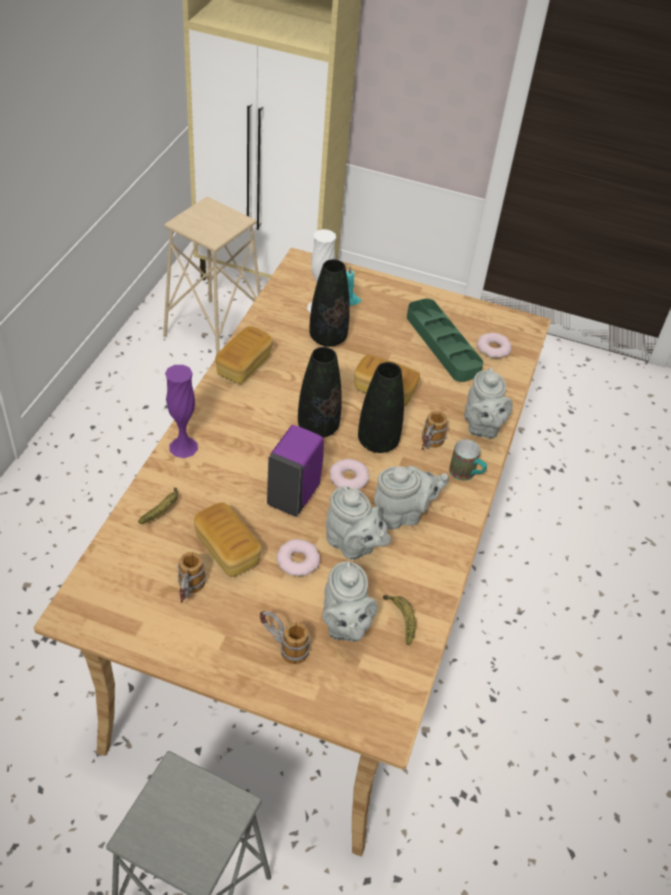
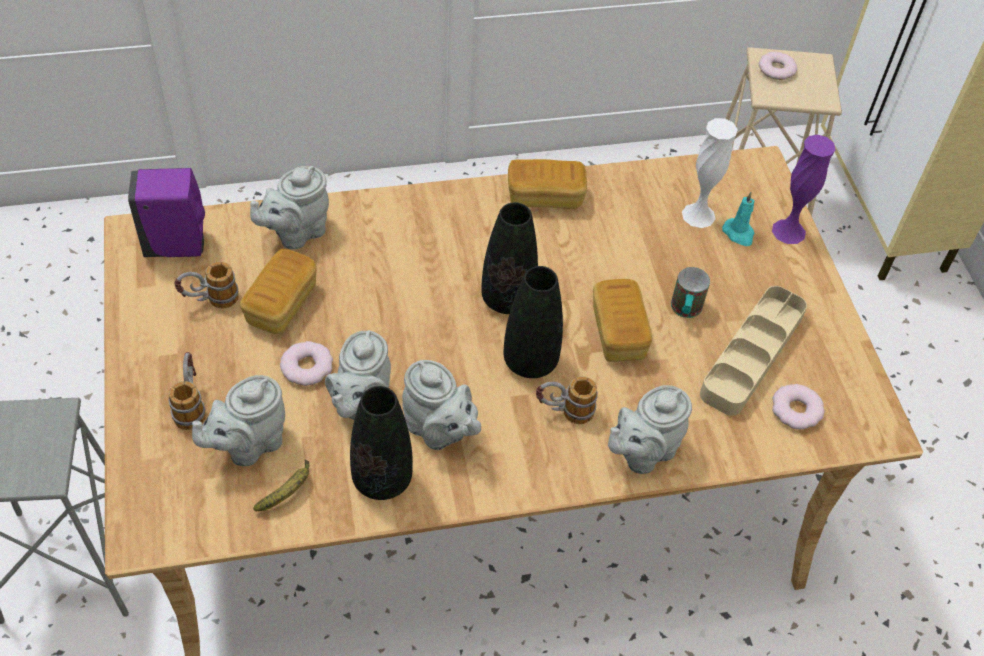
camera: 60 degrees right, 5 degrees up
banana [138,487,178,524] -> grey teapot [250,166,329,249]
purple vase [165,365,198,458] -> purple vase moved to [772,135,836,244]
purple soap dispenser [267,425,324,517] -> purple soap dispenser moved to [128,168,205,257]
black vase [309,259,350,347] -> black vase moved to [350,386,413,500]
donut [329,459,369,490] -> donut moved to [759,52,797,80]
green tray [407,298,483,382] -> beige tray [700,286,807,416]
mug [449,439,487,481] -> mug moved to [671,267,710,318]

